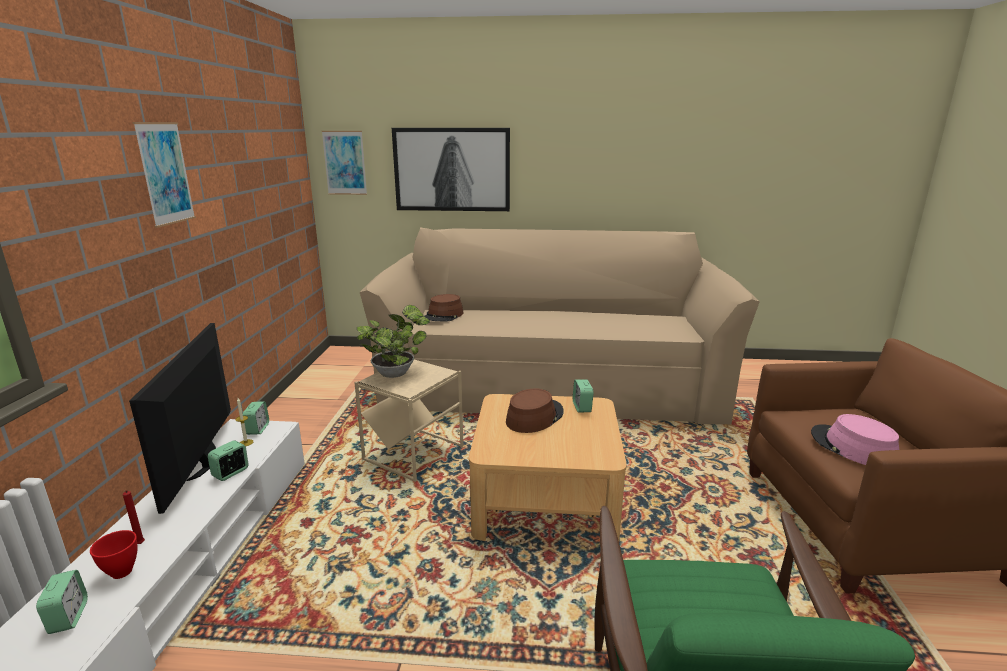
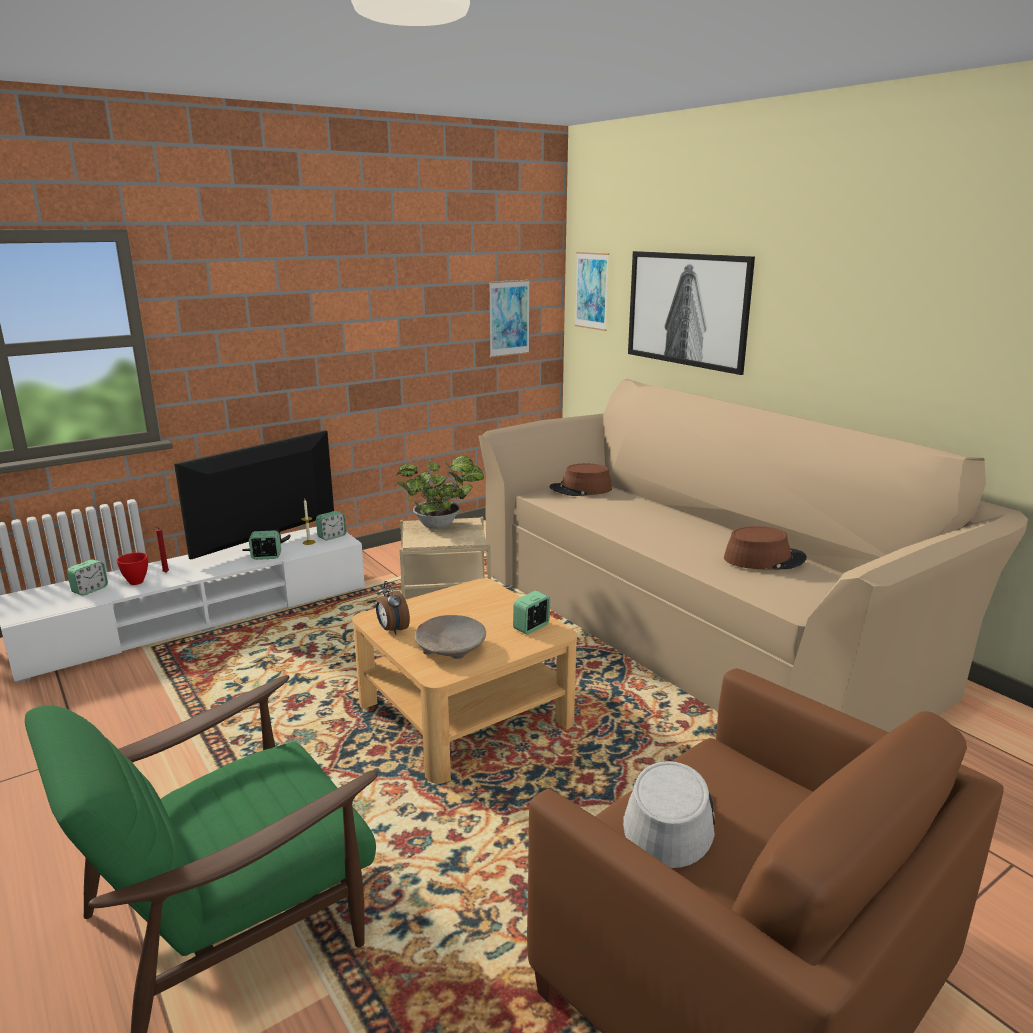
camera: 50 degrees right, 0 degrees up
picture [133,122,196,228] -> picture moved to [489,280,530,357]
brown hat [506,388,564,433] -> brown hat moved to [724,526,807,569]
pink hat [811,414,899,465] -> grey hat [623,761,715,868]
none -> alarm clock [376,581,410,635]
none -> beige bowl [415,615,486,659]

